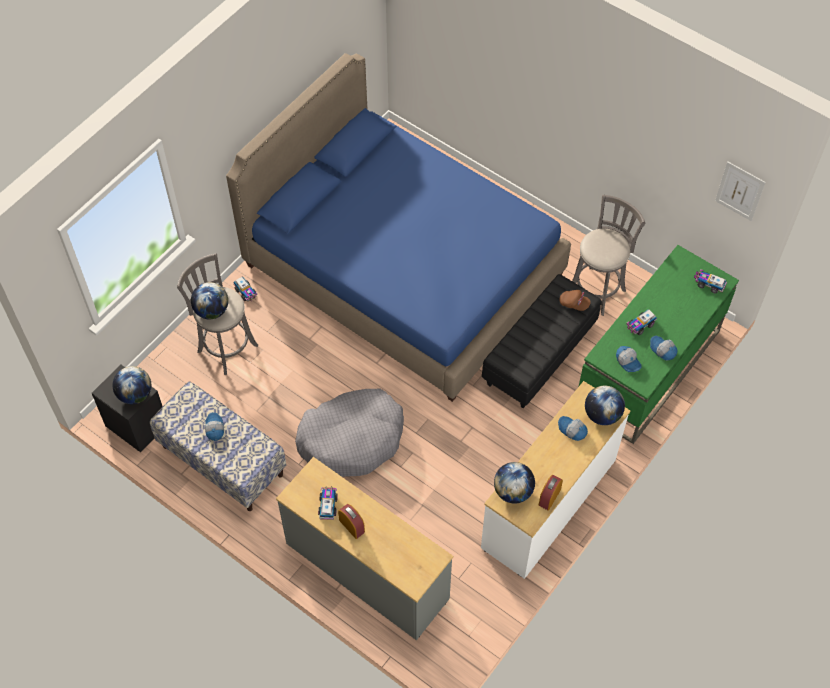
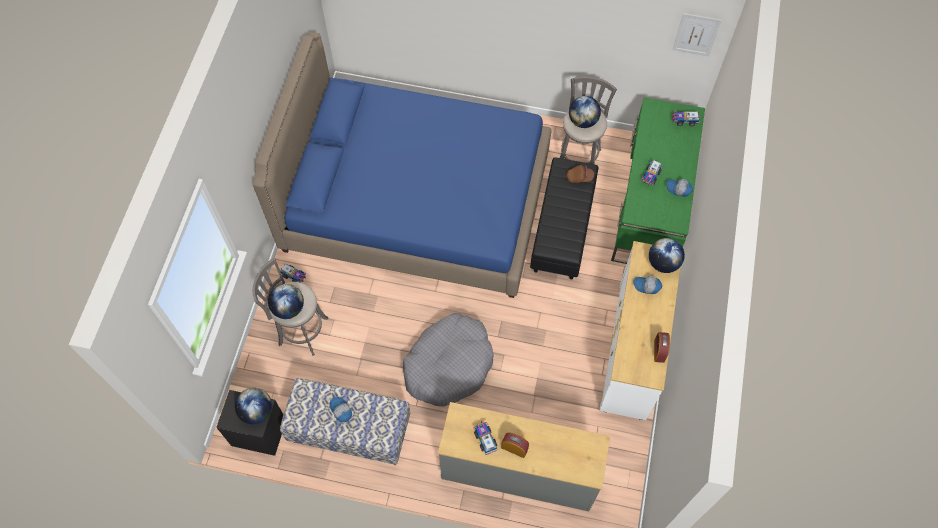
camera: 25 degrees left, 5 degrees up
globe [494,462,535,504] -> globe moved to [569,96,601,128]
cap [616,346,642,372] -> none

